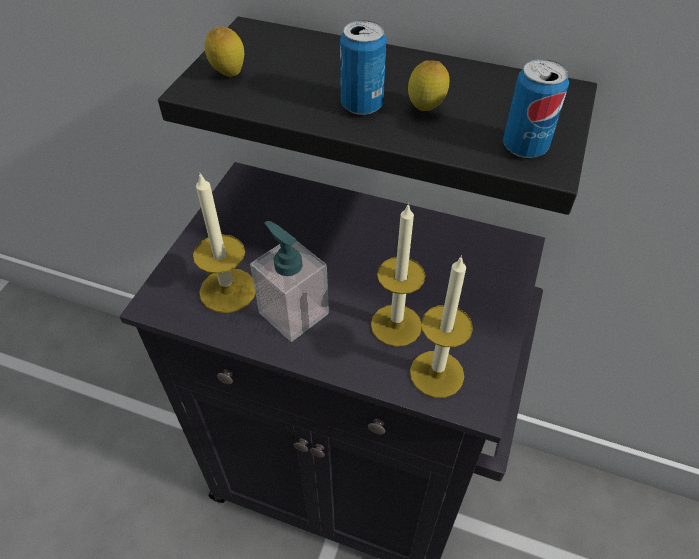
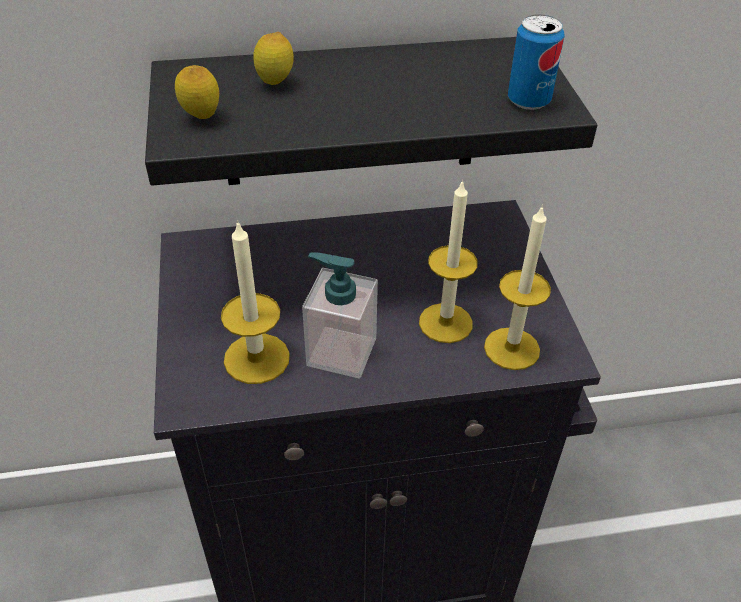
camera: 30 degrees left, 5 degrees down
can [340,20,387,115] -> none
lemon [408,60,449,111] -> lemon moved to [253,32,294,85]

